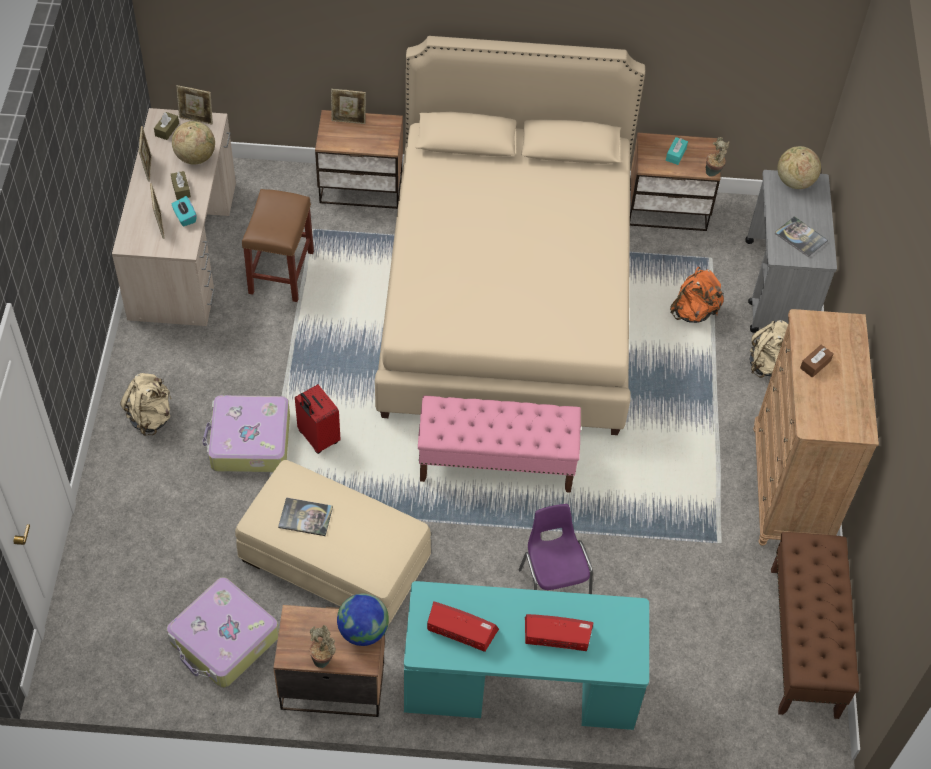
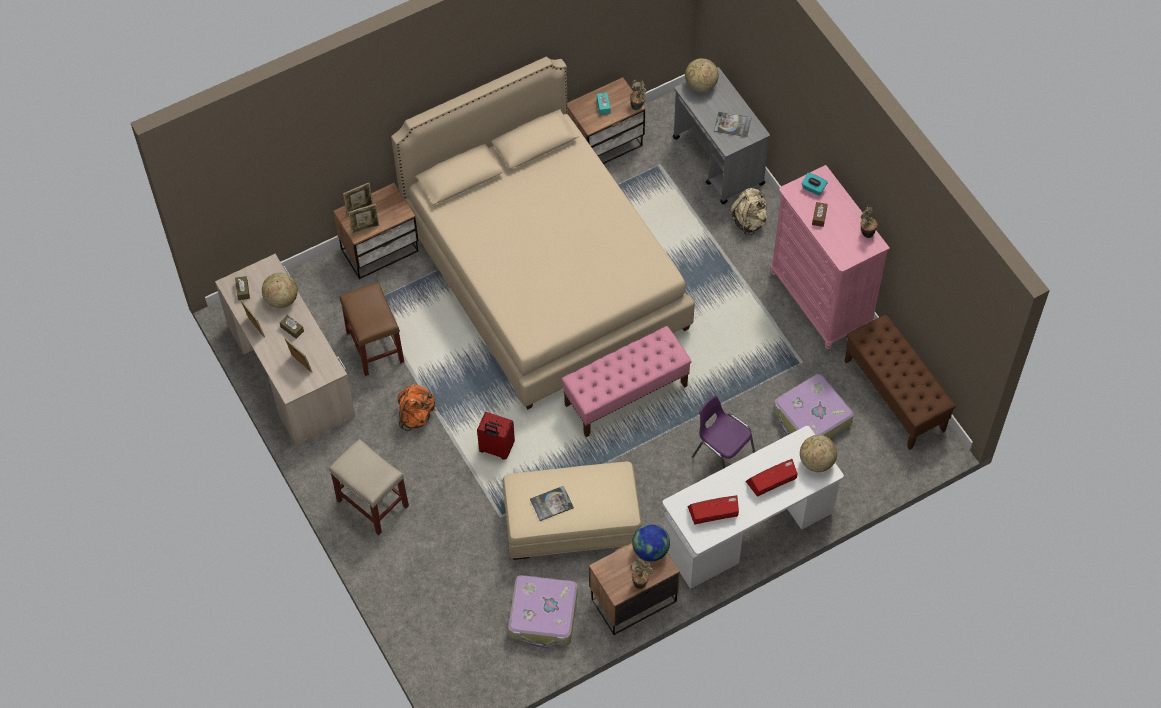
camera: 30 degrees left, 5 degrees up
beige backpack [120,373,171,436] -> beige stool [329,439,409,535]
turquoise tissue box [172,196,197,226] -> turquoise tissue box moved to [802,173,828,195]
picture frame [176,85,213,125] -> picture frame moved to [348,204,380,234]
suitcase [203,395,290,472] -> suitcase moved to [773,374,854,439]
turquoise desk [404,581,649,730] -> white desk [662,426,844,589]
orange backpack [670,267,724,323] -> orange backpack moved to [398,384,436,431]
brown dresser [753,309,879,546] -> pink dresser [771,165,890,349]
none -> globe [800,435,837,472]
none -> potted plant [860,207,878,238]

